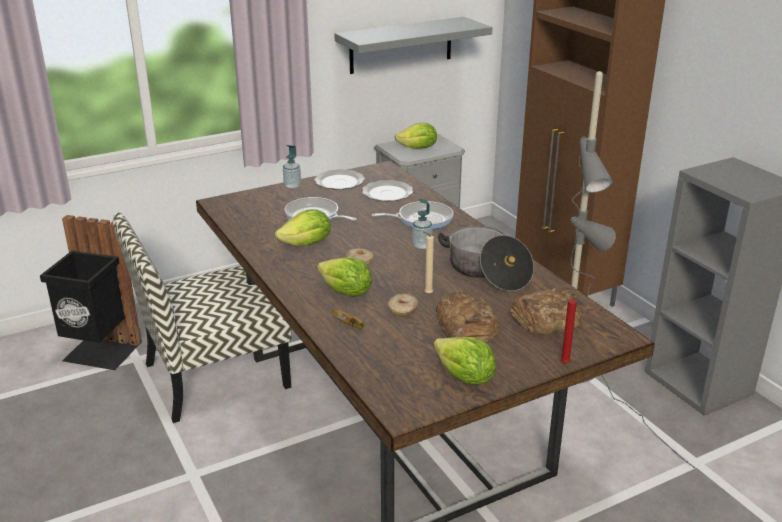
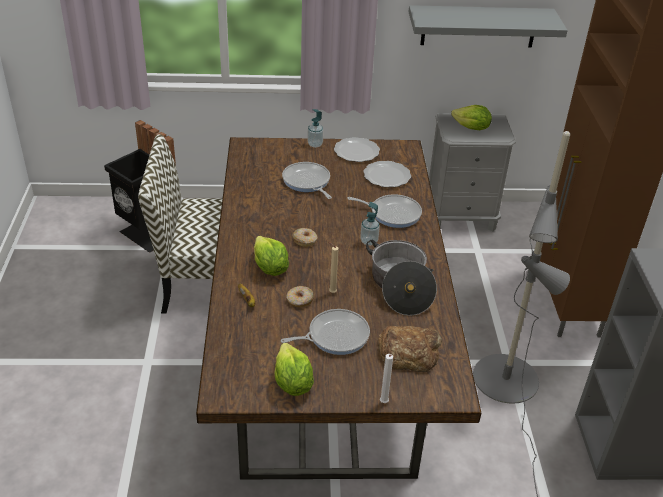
camera: 25 degrees right, 10 degrees up
lettuce [275,209,331,246] -> none
bread [436,292,500,342] -> frying pan [281,309,370,355]
red candle [560,298,578,364] -> white candle [380,354,393,403]

